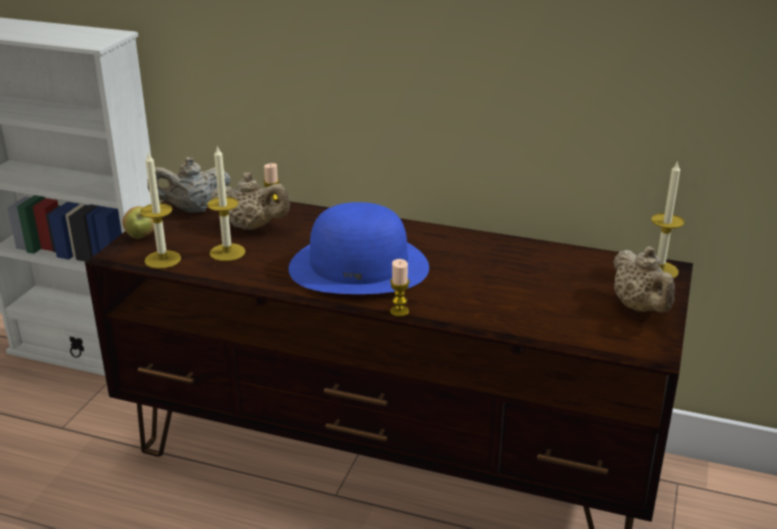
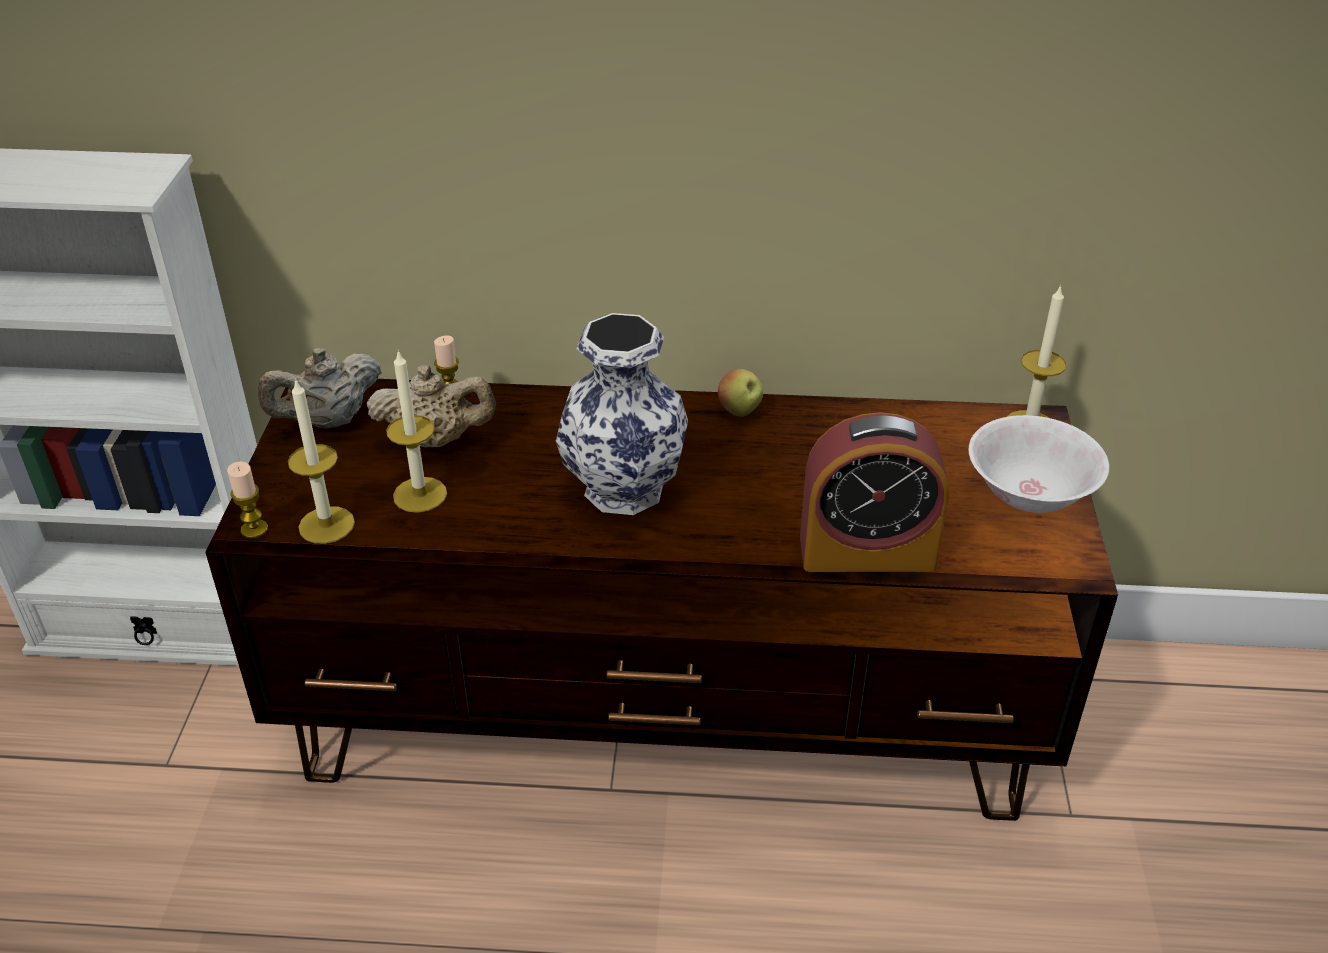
camera: 15 degrees left, 10 degrees up
apple [122,206,154,239] -> apple moved to [718,369,763,417]
blue hat [289,202,429,294] -> vase [556,313,688,515]
candle [390,259,410,317] -> candle moved to [227,461,268,538]
beige teapot [613,246,675,313] -> white bowl [969,415,1109,513]
none -> alarm clock [800,412,949,572]

